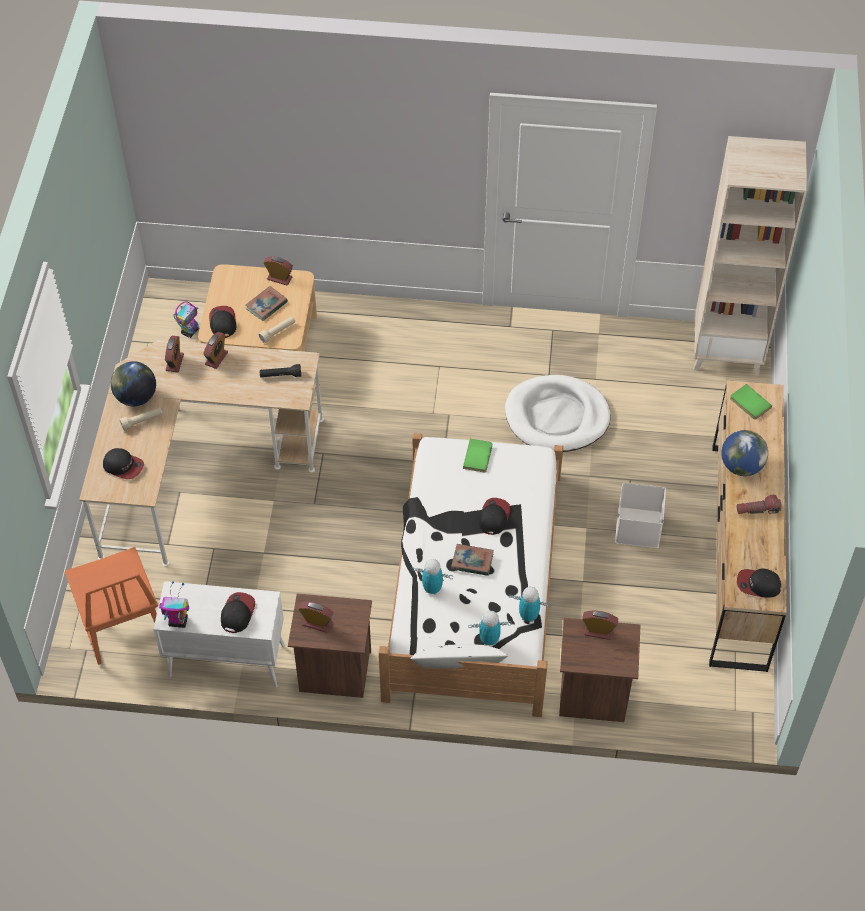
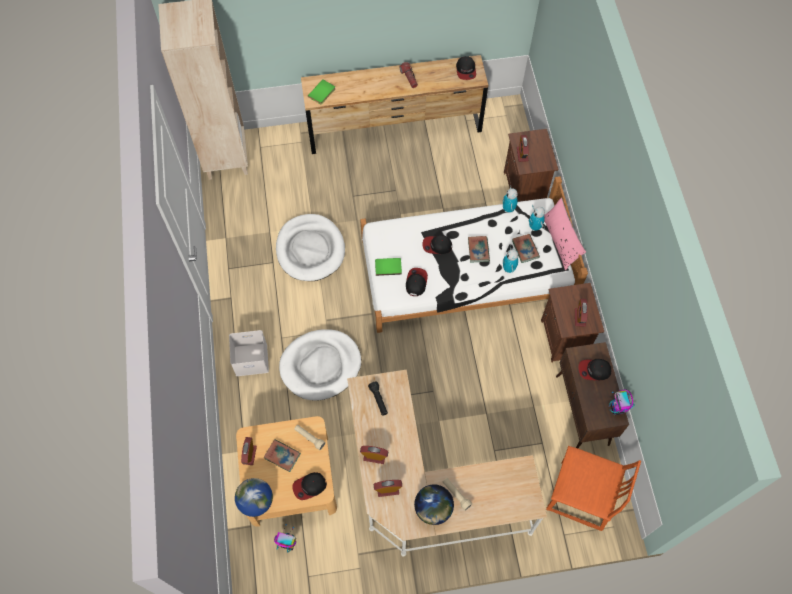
camera: 105 degrees left, 10 degrees up
orange chair [65,547,158,665] -> orange chair turned 60 degrees clockwise [546,446,641,531]
cap [103,448,144,479] -> cap moved to [406,268,428,296]
white cabinet [153,581,285,688] -> brown cabinet [556,342,629,448]
white pillow [410,644,508,669] -> pink pillow [544,198,586,271]
white storage box [615,483,666,548] -> white storage box moved to [229,330,269,376]
globe [721,430,768,476] -> globe moved to [235,478,273,517]
none -> white dog bed [279,329,361,401]
none -> book [512,234,540,263]

